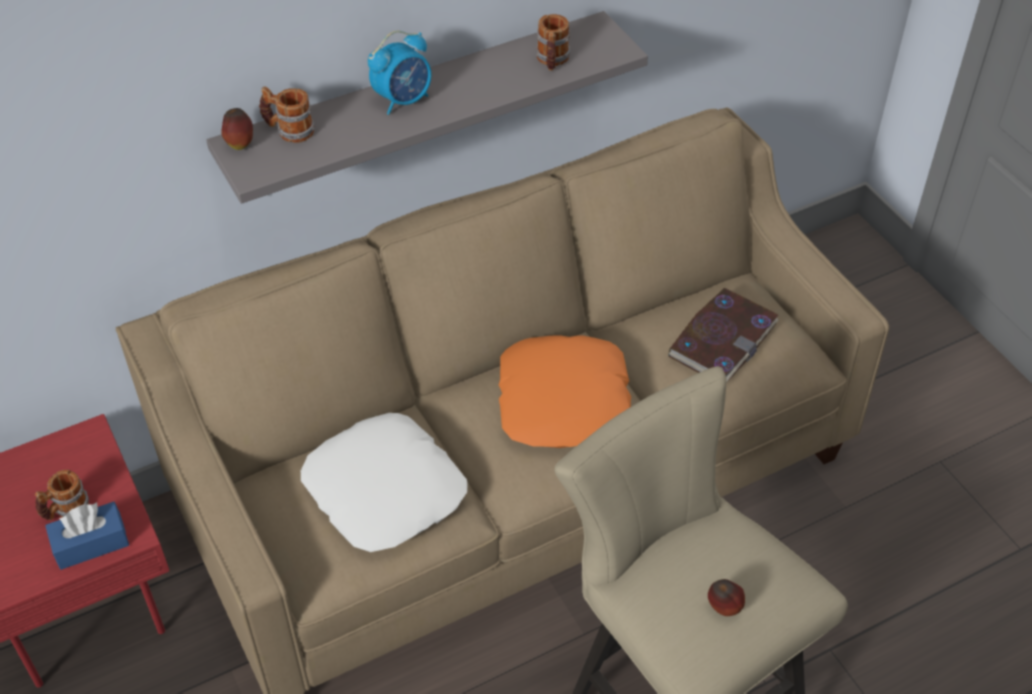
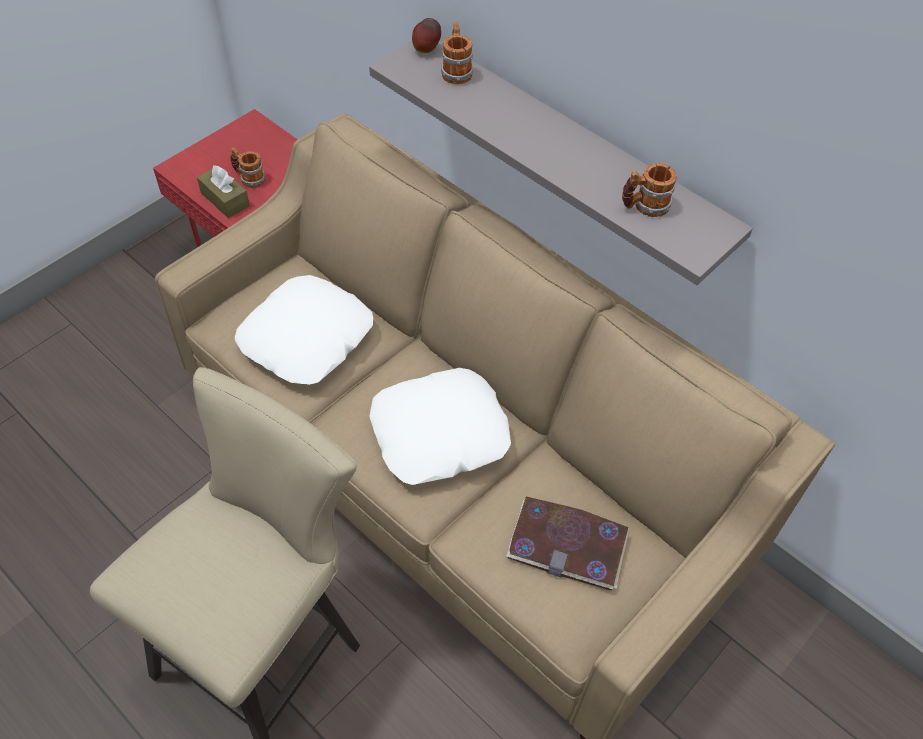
camera: 70 degrees right, 5 degrees up
blue tissue box [45,502,129,570] -> brown tissue box [197,165,250,218]
alarm clock [368,31,432,115] -> none
orange pillow [499,335,631,448] -> white pillow [369,368,511,485]
apple [708,579,745,616] -> none

